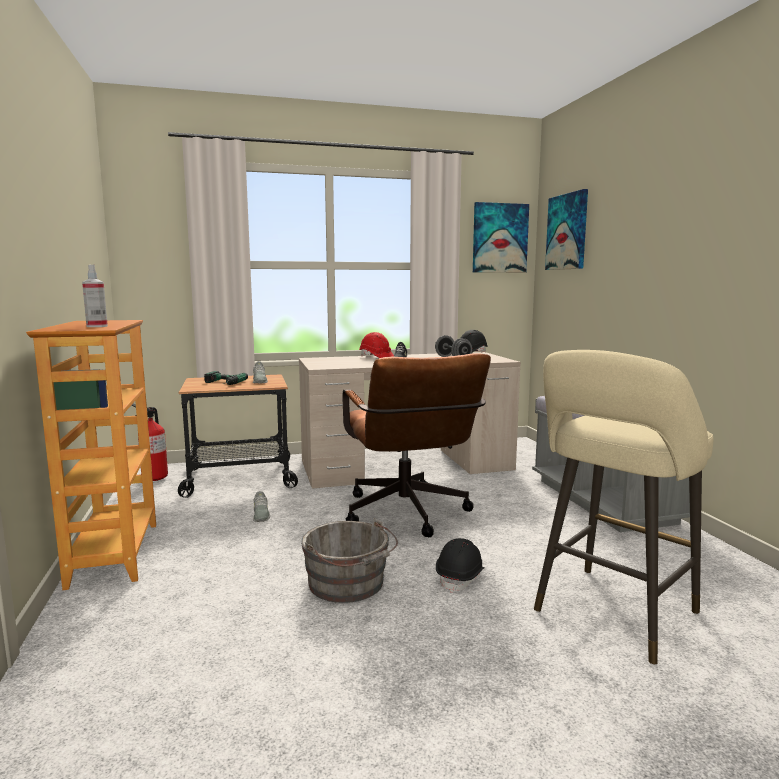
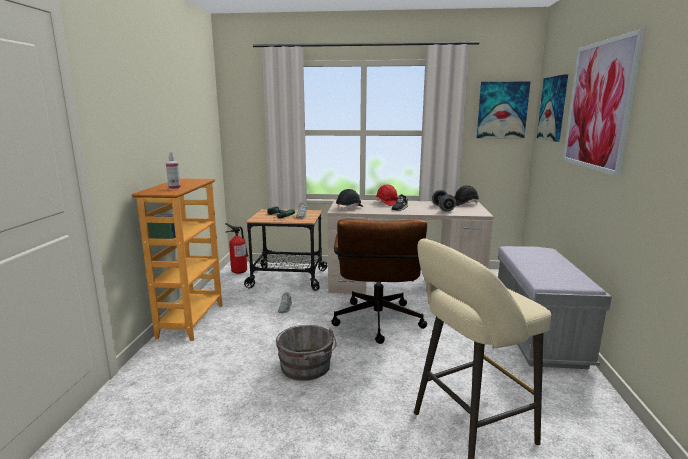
camera: 20 degrees right, 5 degrees up
black hard hat [436,538,484,593] -> black hard hat moved to [336,189,364,211]
none -> picture [563,28,645,176]

